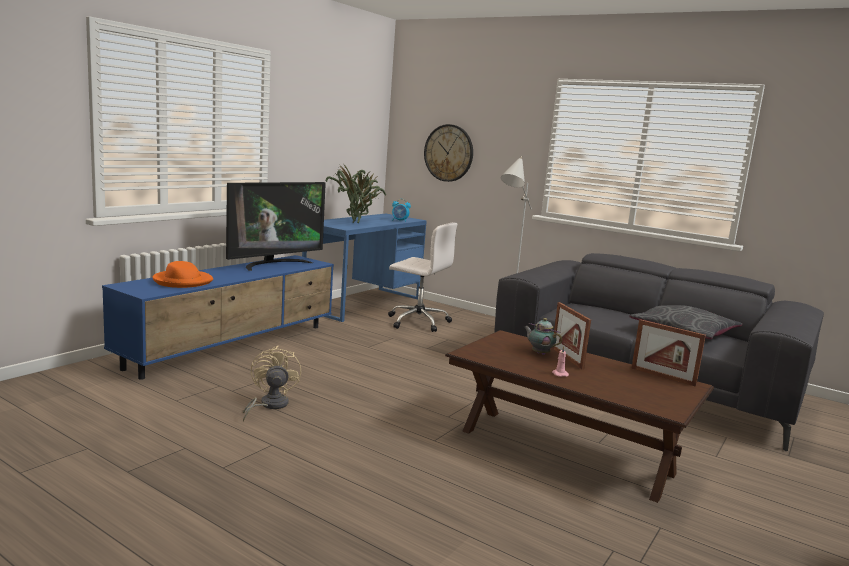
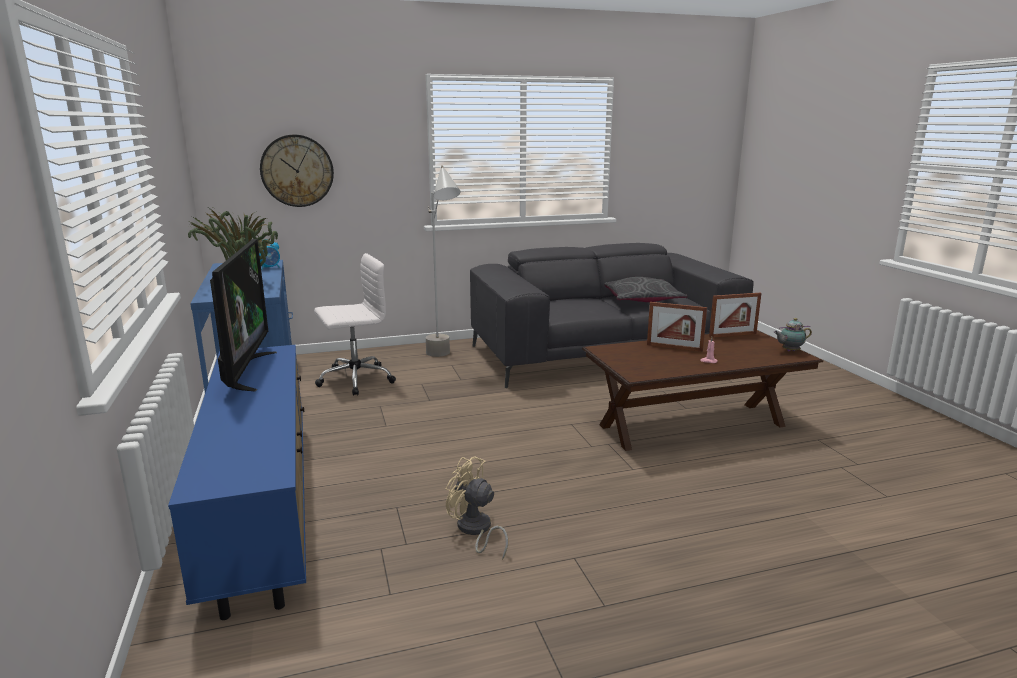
camera: 50 degrees left, 5 degrees up
orange hat [152,261,213,288] -> none
teapot [524,318,562,355] -> teapot moved to [774,318,812,352]

